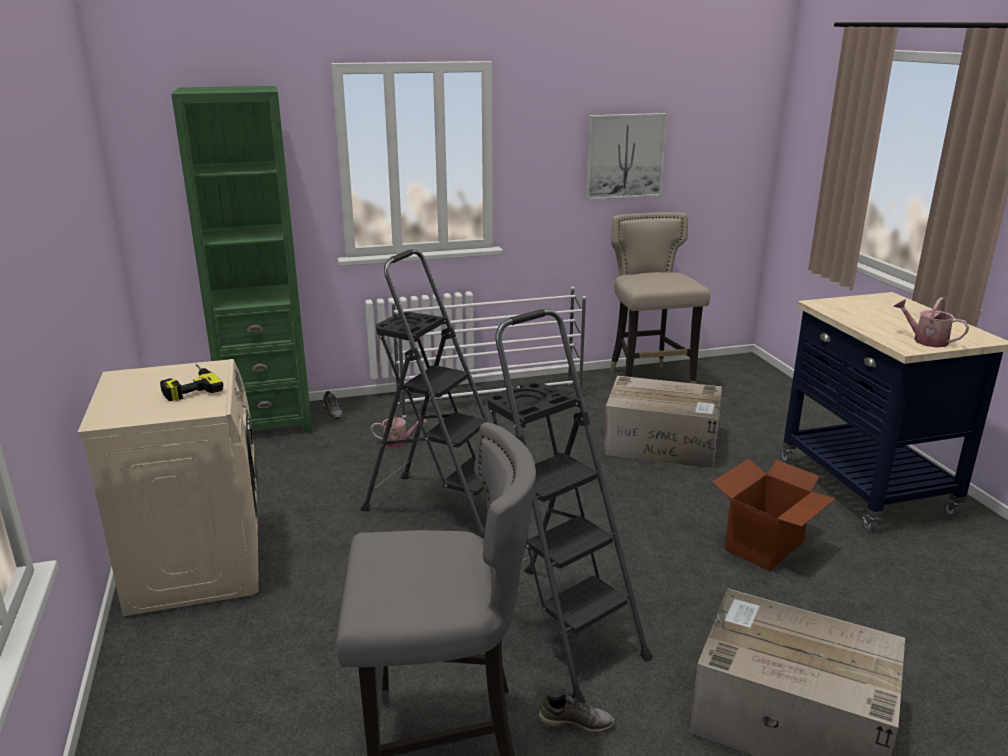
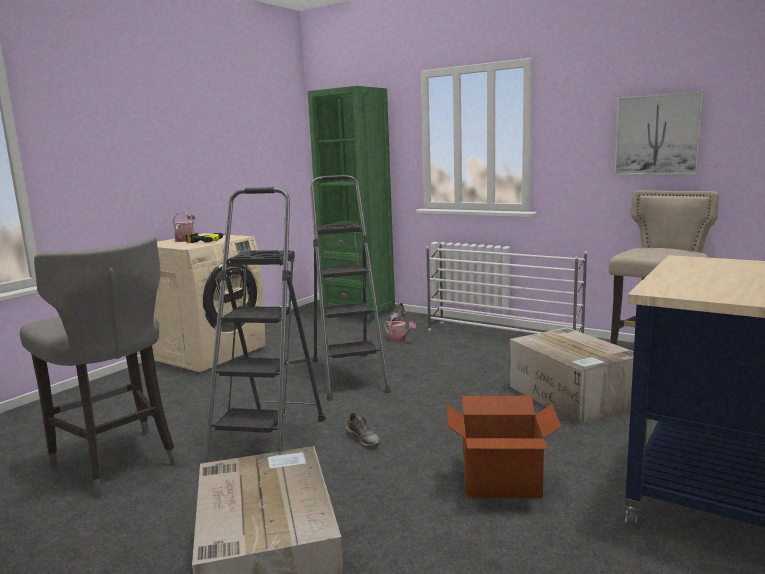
camera: 50 degrees right, 10 degrees down
grey shoe [539,693,614,733] -> grey shoe moved to [346,413,380,447]
watering can [893,297,969,347] -> watering can moved to [172,212,195,242]

